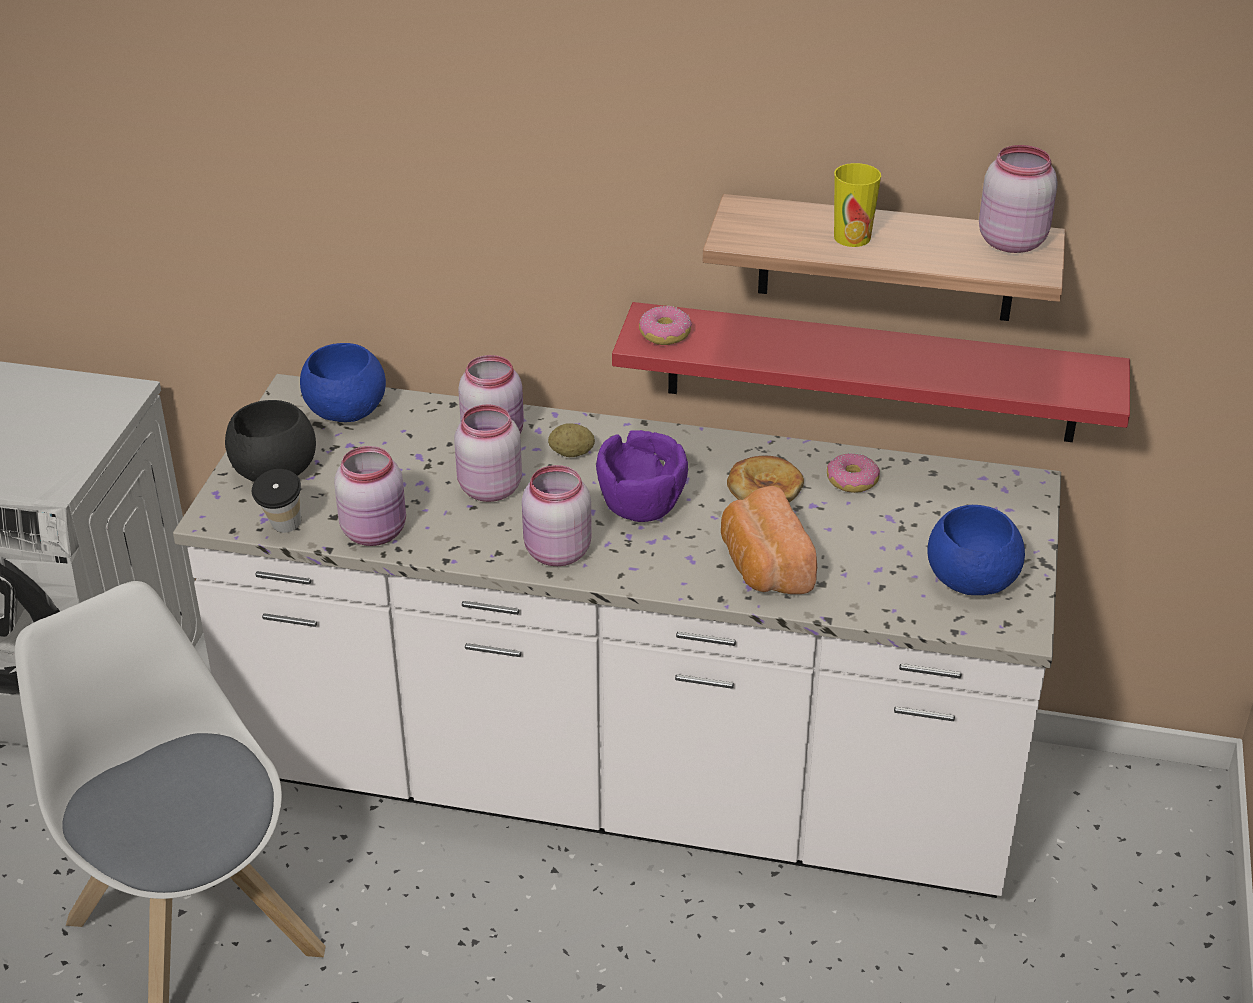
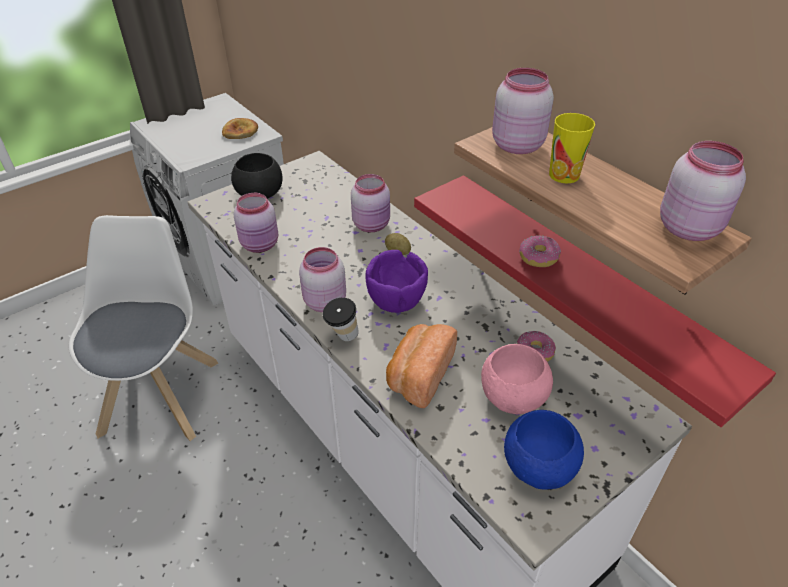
camera: 40 degrees right, 5 degrees up
cup [252,469,301,533] -> cup moved to [323,298,359,341]
blue bowl [300,343,386,422] -> none
pink jar [454,404,522,502] -> pink jar moved to [492,68,554,154]
donut [639,306,692,345] -> donut moved to [519,235,561,267]
bread [727,456,804,502] -> bread moved to [222,118,258,139]
none -> pink bowl [481,344,553,414]

